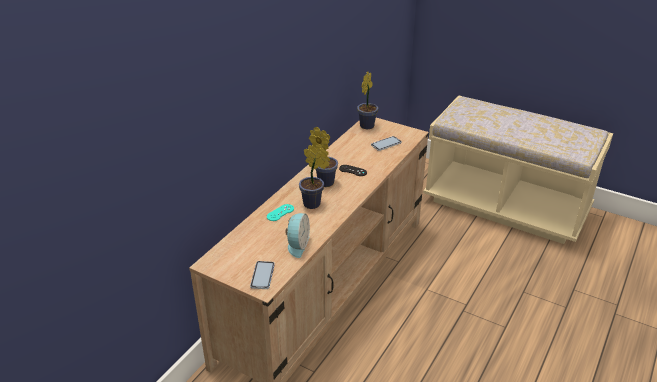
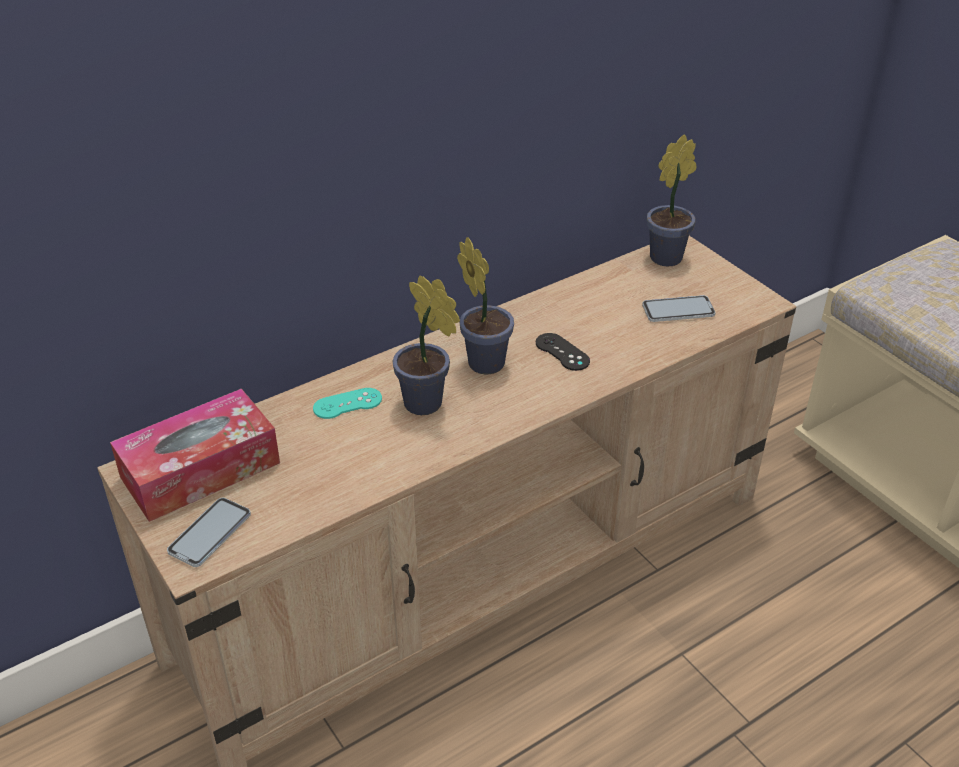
camera: 25 degrees right, 5 degrees up
alarm clock [285,213,310,258] -> none
none -> tissue box [110,388,280,522]

